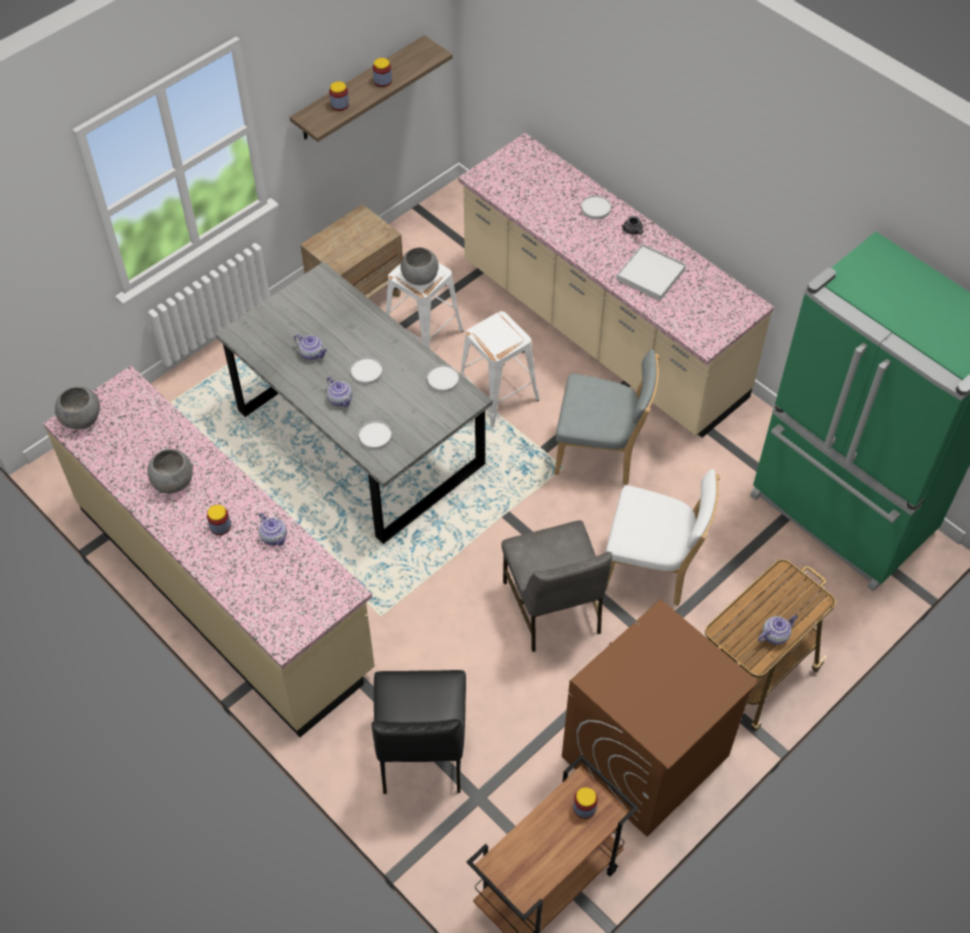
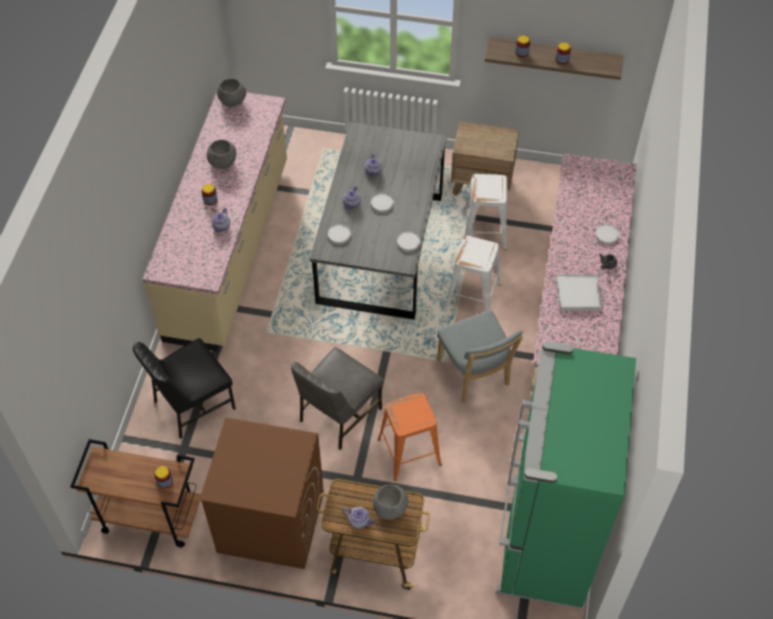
camera: 55 degrees right, 0 degrees up
grey bowl [400,248,439,285] -> grey bowl moved to [373,484,408,520]
white chair [606,469,720,606] -> orange stool [378,393,442,481]

